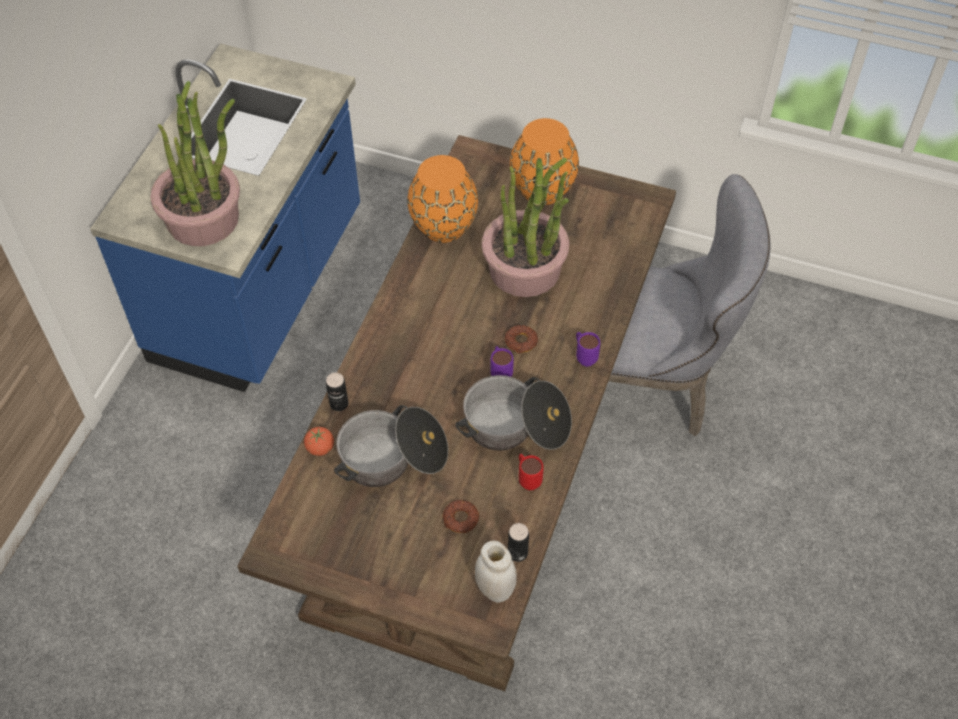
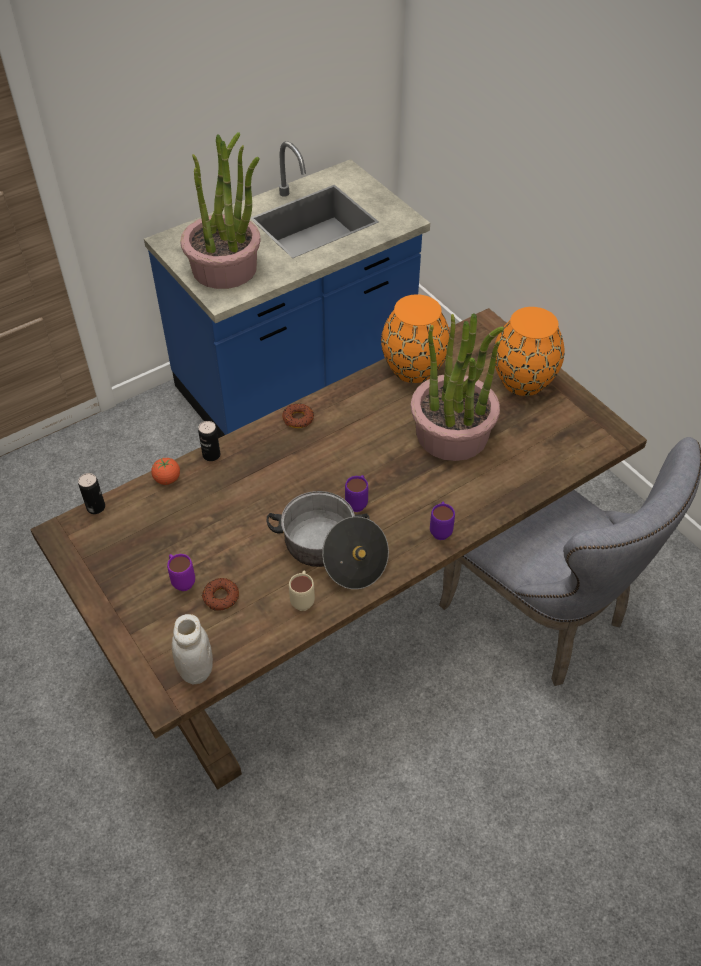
camera: 35 degrees right, 5 degrees down
cooking pot [334,405,448,487] -> none
donut [505,325,538,354] -> donut moved to [282,403,314,428]
can [508,523,529,562] -> can moved to [78,473,105,514]
red mug [519,454,543,490] -> beige mug [289,570,315,611]
none -> purple mug [167,554,195,591]

